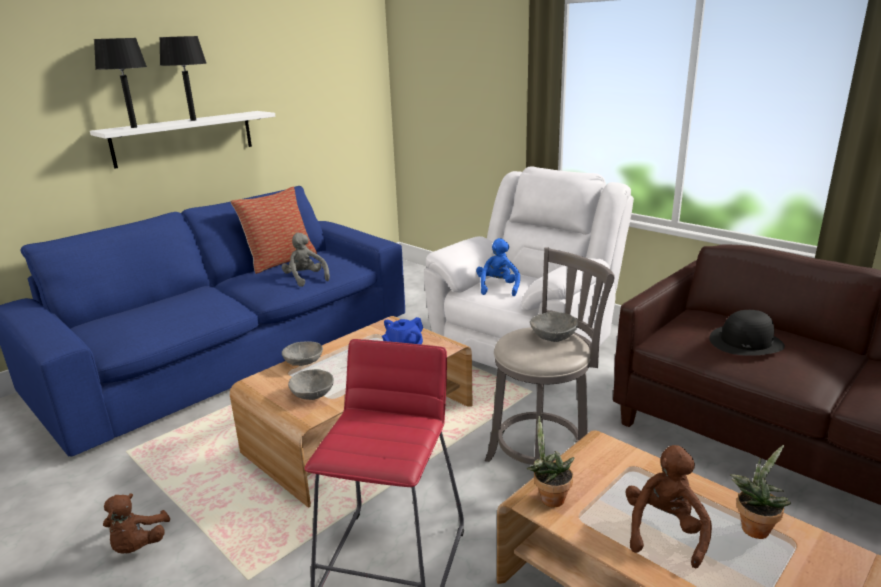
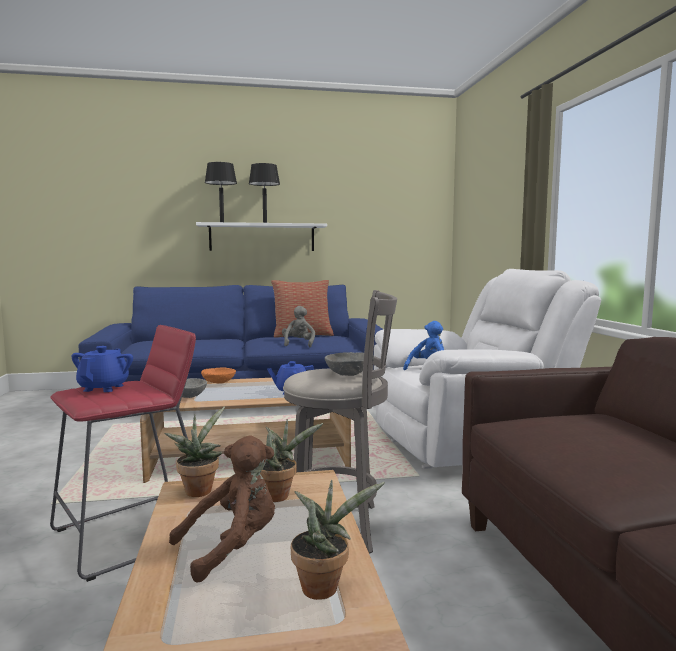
camera: 35 degrees right, 15 degrees down
brown plush toy [103,493,170,554] -> none
grey bowl [282,341,323,366] -> orange bowl [201,367,236,384]
black hat [709,310,785,356] -> none
none -> blue teapot [71,346,133,392]
none -> potted plant [260,419,323,502]

